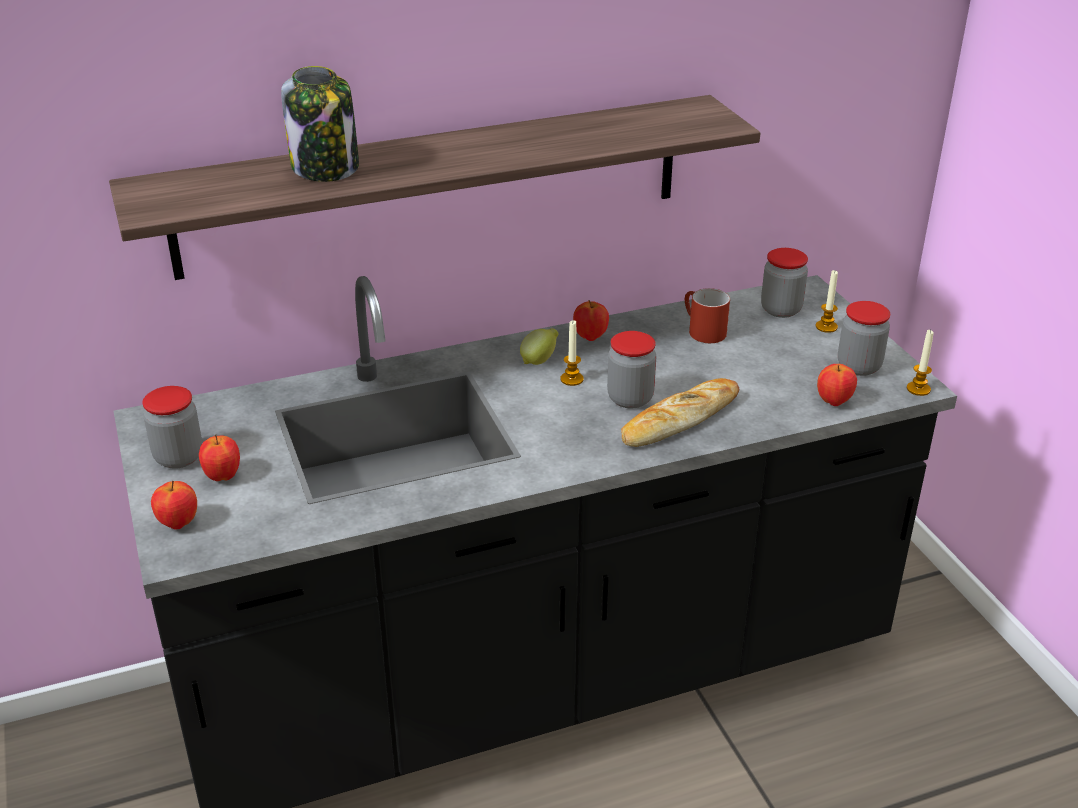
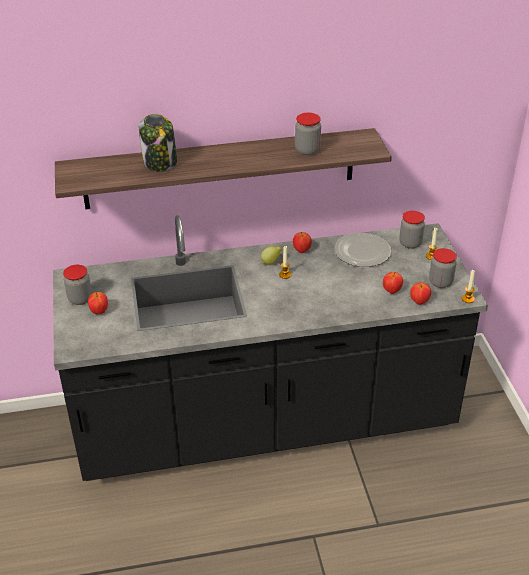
camera: 10 degrees right, 5 degrees up
apple [151,481,197,529] -> apple moved to [383,272,403,294]
jar [607,331,656,408] -> jar moved to [295,113,321,155]
bread [621,378,739,447] -> none
red mug [685,288,730,343] -> plate [334,233,391,267]

